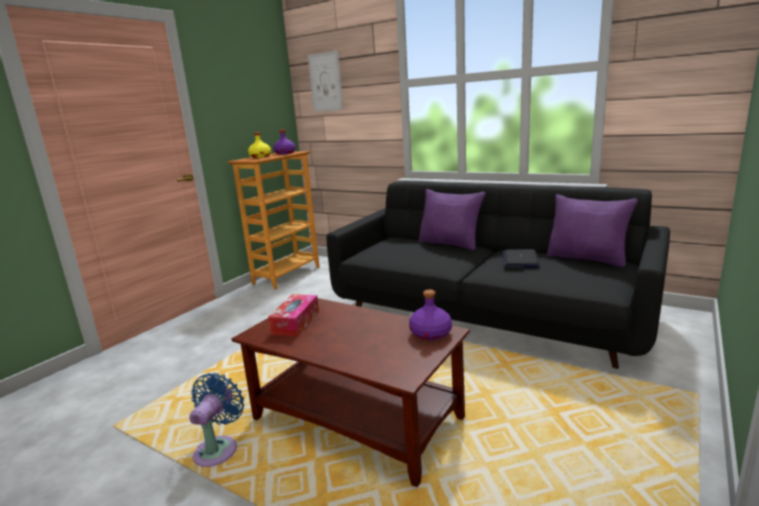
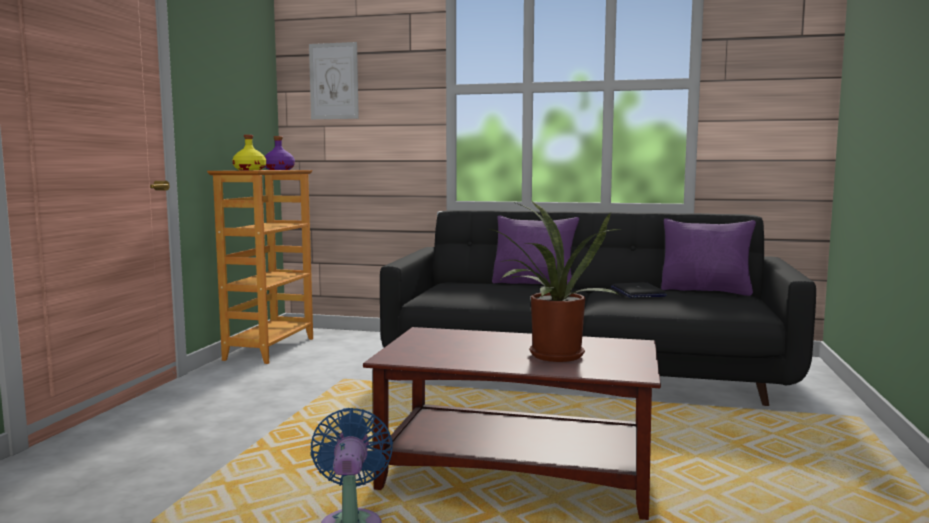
camera: 20 degrees left, 10 degrees down
tissue box [268,294,319,337] -> none
purple bottle [409,289,452,340] -> none
none -> potted plant [490,201,622,362]

